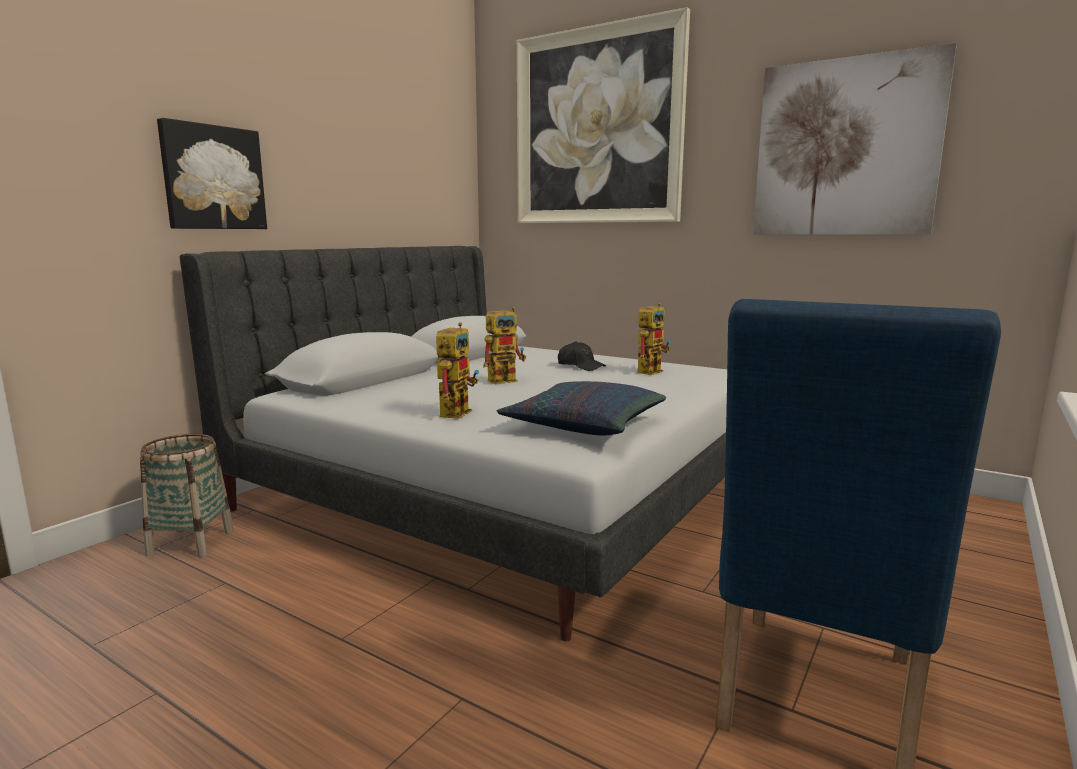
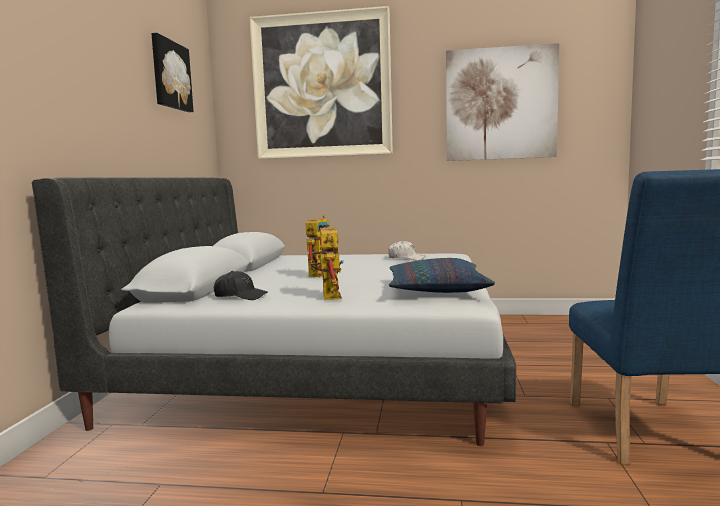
camera: 25 degrees left, 5 degrees down
basket [140,434,233,557] -> none
picture [157,118,267,229] -> picture moved to [151,33,194,112]
black cap [558,342,606,371] -> black cap moved to [214,271,268,300]
toy robot [637,302,671,375] -> white cap [388,240,426,261]

